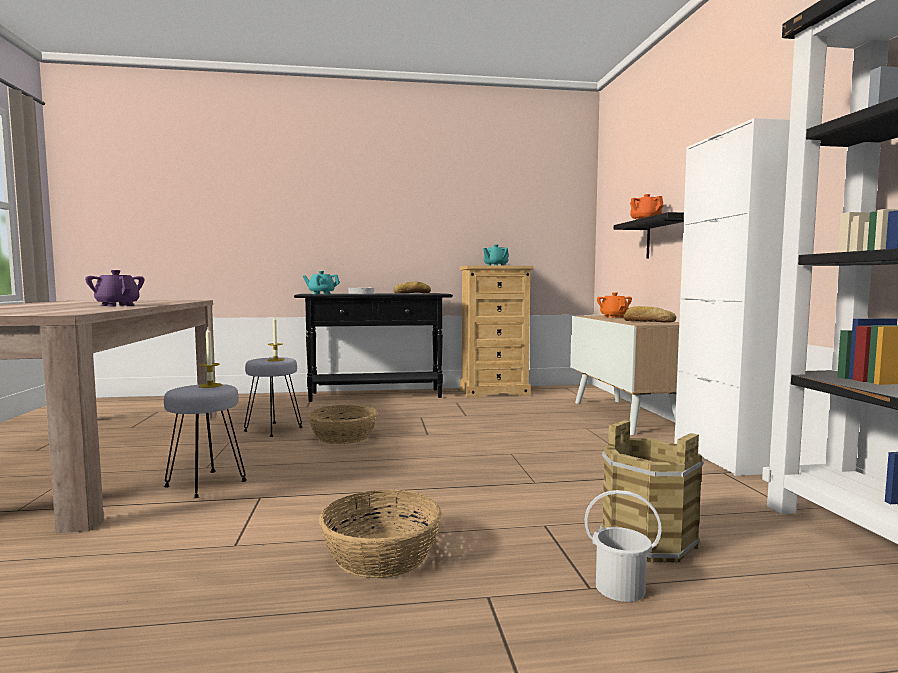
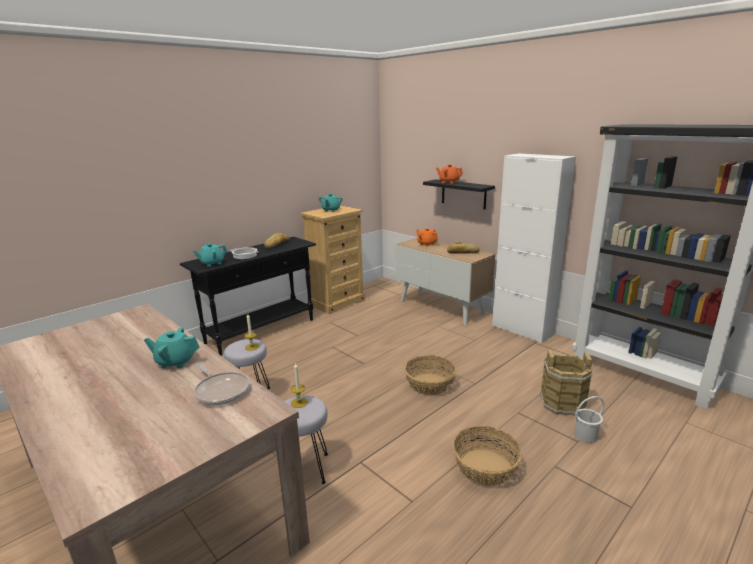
camera: 35 degrees left, 15 degrees up
purple teapot [85,270,144,307] -> turquoise teapot [144,328,199,368]
basket [308,405,378,444] -> basket moved to [404,355,456,395]
none -> frying pan [194,364,249,405]

